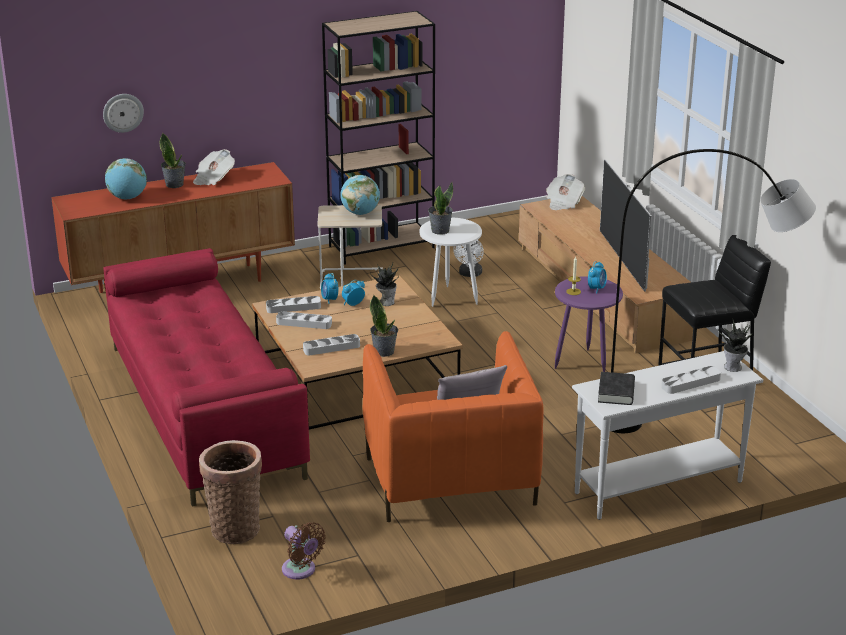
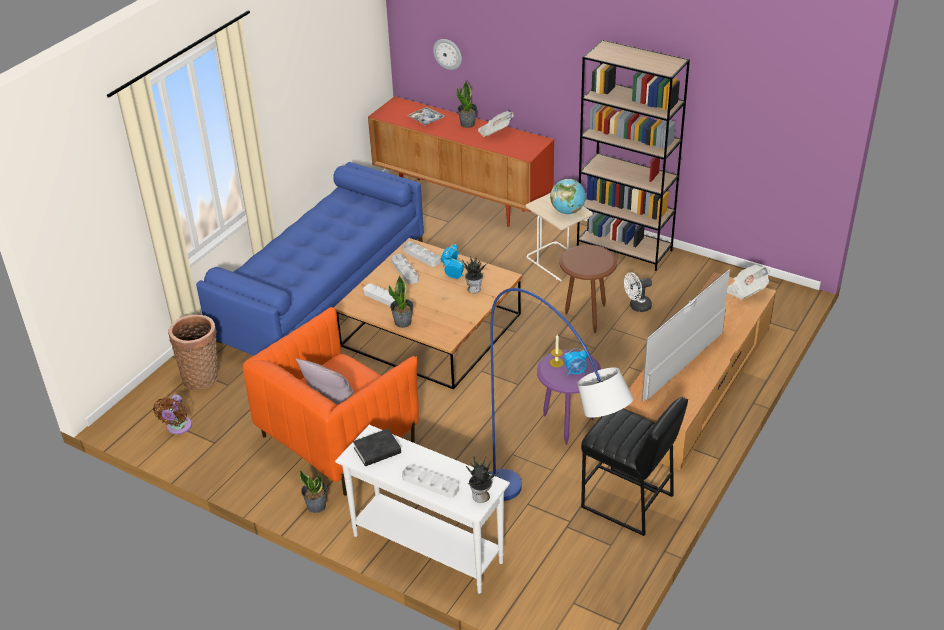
camera: 55 degrees right, 10 degrees up
red sofa [103,248,310,507] -> blue sofa [196,162,424,356]
globe [105,158,147,199] -> tray [407,107,445,126]
white side table [419,217,482,307] -> brown side table [559,245,617,333]
potted plant [428,181,453,235] -> potted plant moved to [300,470,327,513]
grey floor lamp [611,149,816,433] -> blue floor lamp [489,288,633,501]

